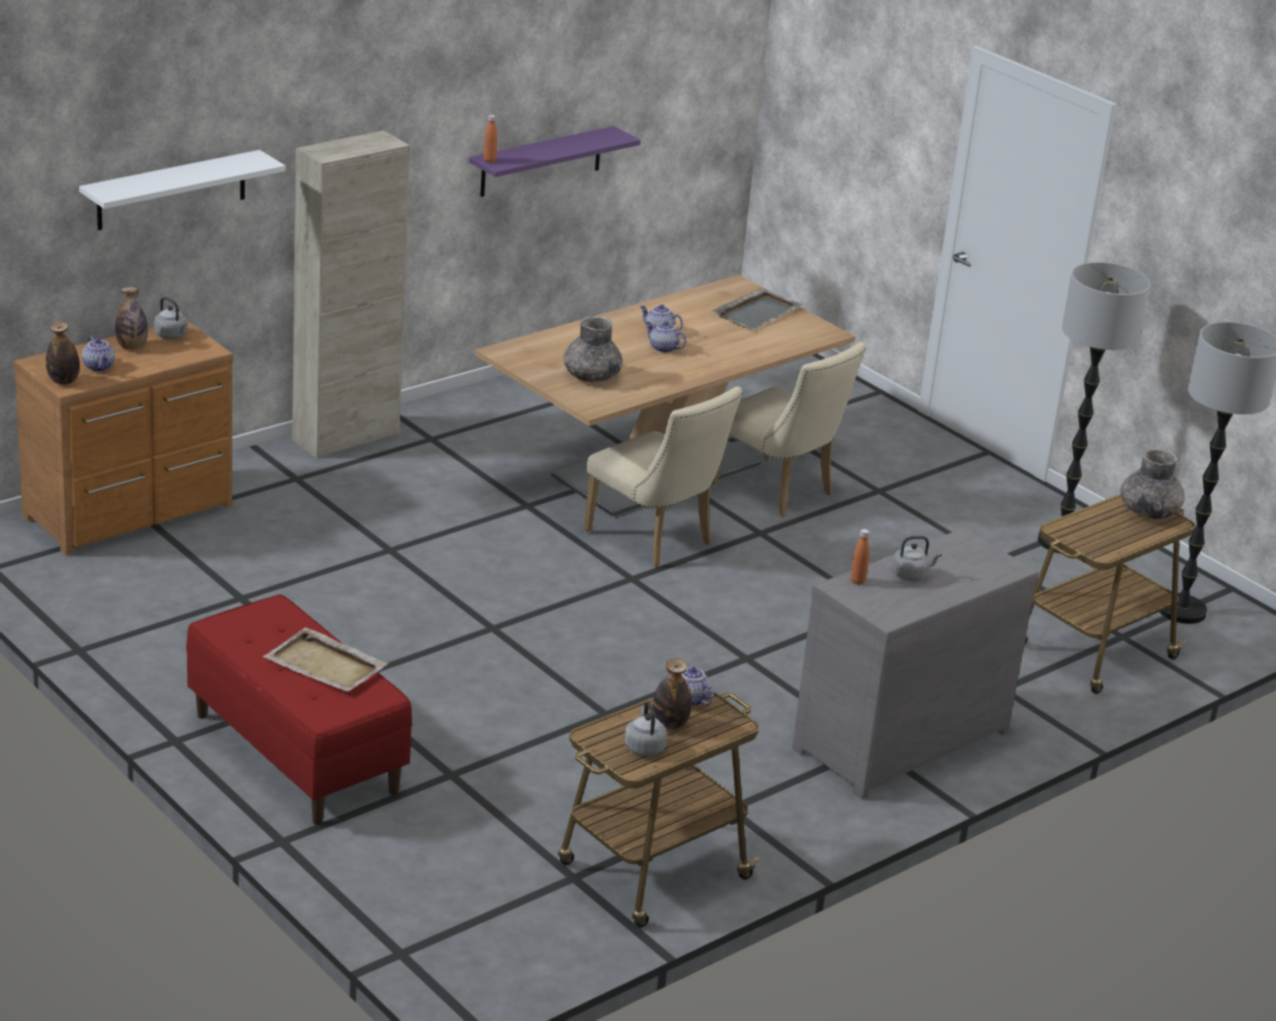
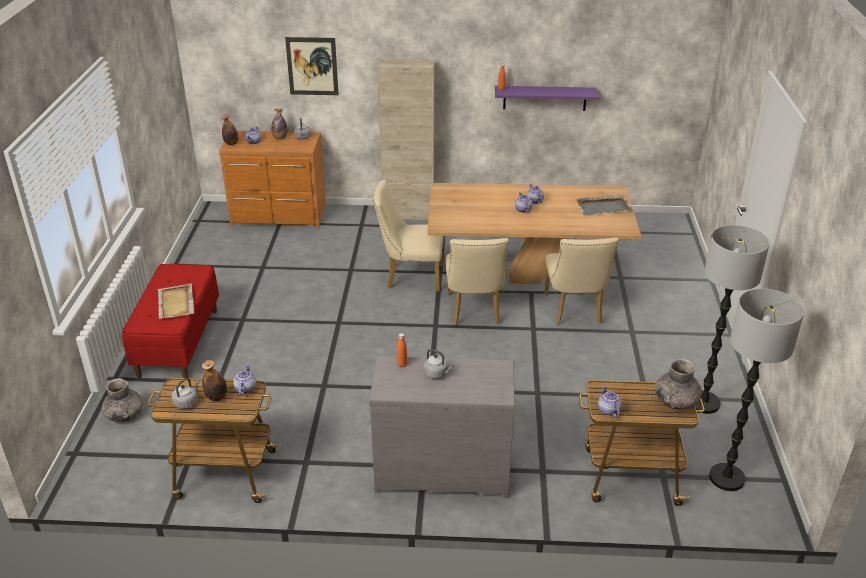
camera: 45 degrees right, 5 degrees up
white shelf [79,150,286,230] -> picture [285,37,339,95]
grey vase [564,316,623,383] -> grey vase moved to [102,378,143,422]
none -> beige chair [373,179,444,292]
none -> teapot [598,386,622,417]

